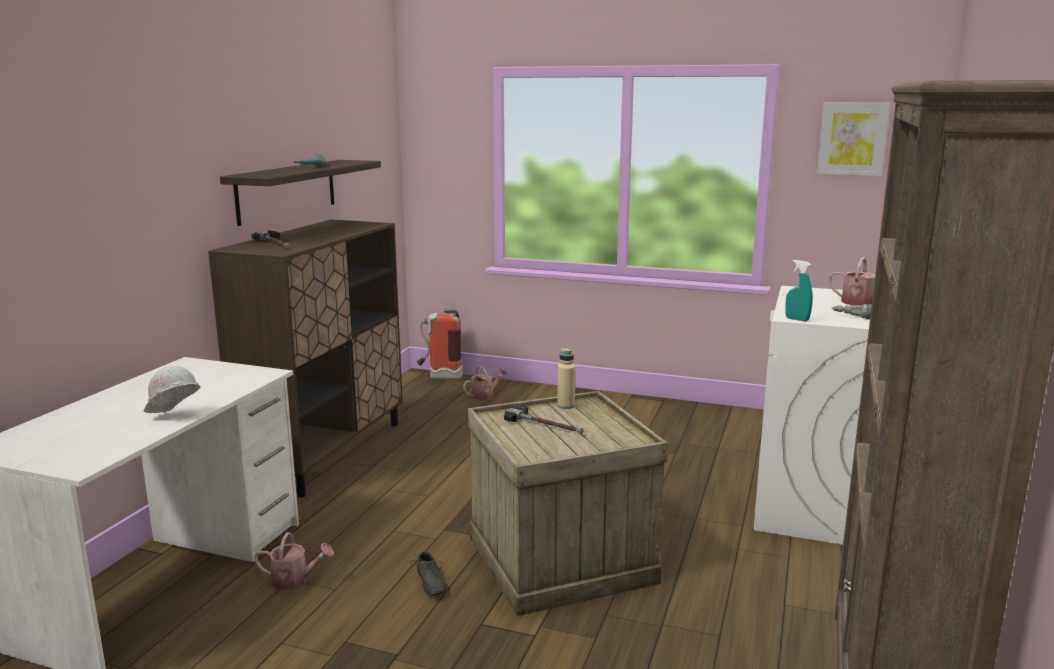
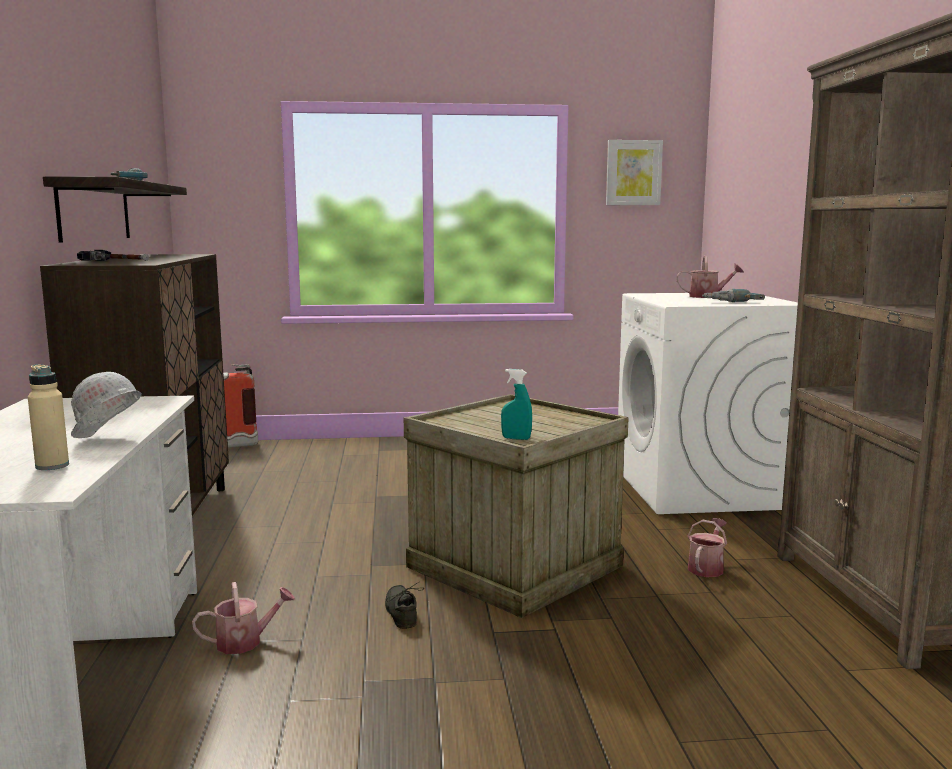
camera: 25 degrees left, 5 degrees down
grey shoe [410,551,447,596] -> grey shoe turned 150 degrees counterclockwise [385,582,424,629]
watering can [463,366,507,401] -> watering can moved to [687,518,727,577]
hammer [504,405,584,434] -> none
beige bottle [557,347,576,409] -> beige bottle moved to [28,364,69,470]
turquoise spray bottle [785,260,813,321] -> turquoise spray bottle moved to [501,369,532,440]

